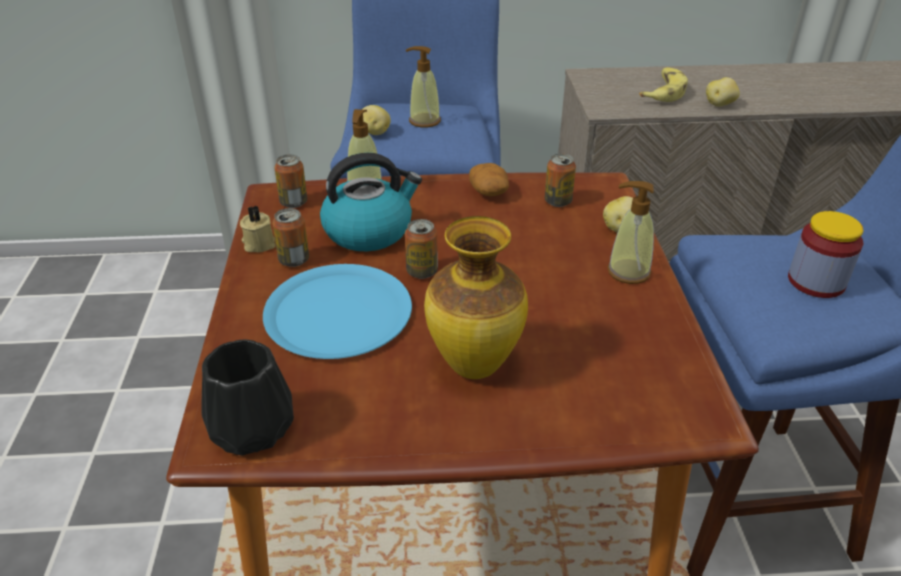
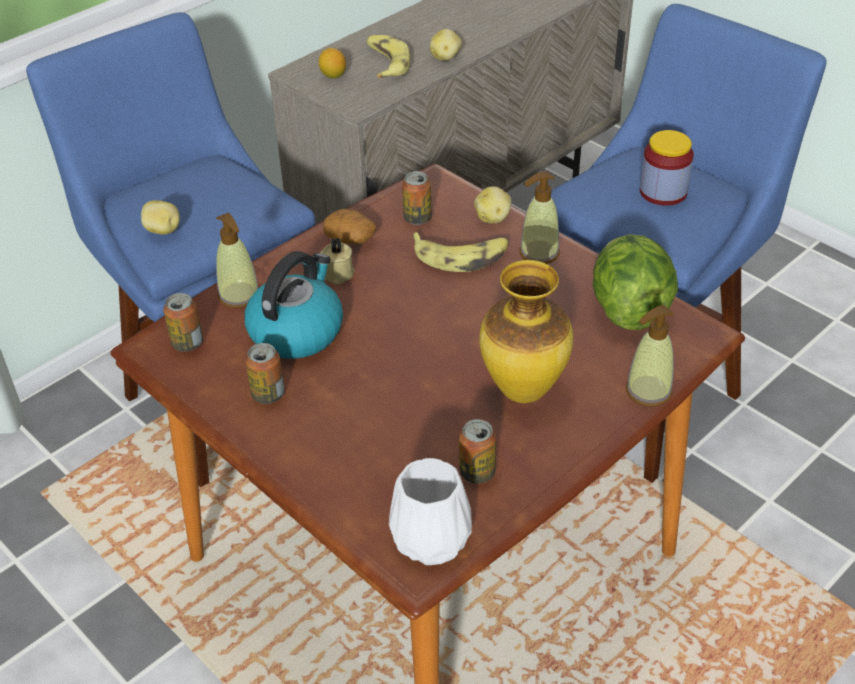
camera: 40 degrees left, 5 degrees up
black vase [201,340,294,455] -> white vase [389,458,472,565]
beige candle [240,206,275,252] -> beige candle moved to [320,237,355,285]
blue plate [263,264,412,359] -> none
can [405,219,438,279] -> can moved to [459,419,496,484]
soap dispenser [406,46,441,128] -> soap dispenser moved to [626,305,674,407]
none -> lemon [319,48,346,78]
none -> banana [412,232,509,272]
none -> lettuce [593,234,678,330]

